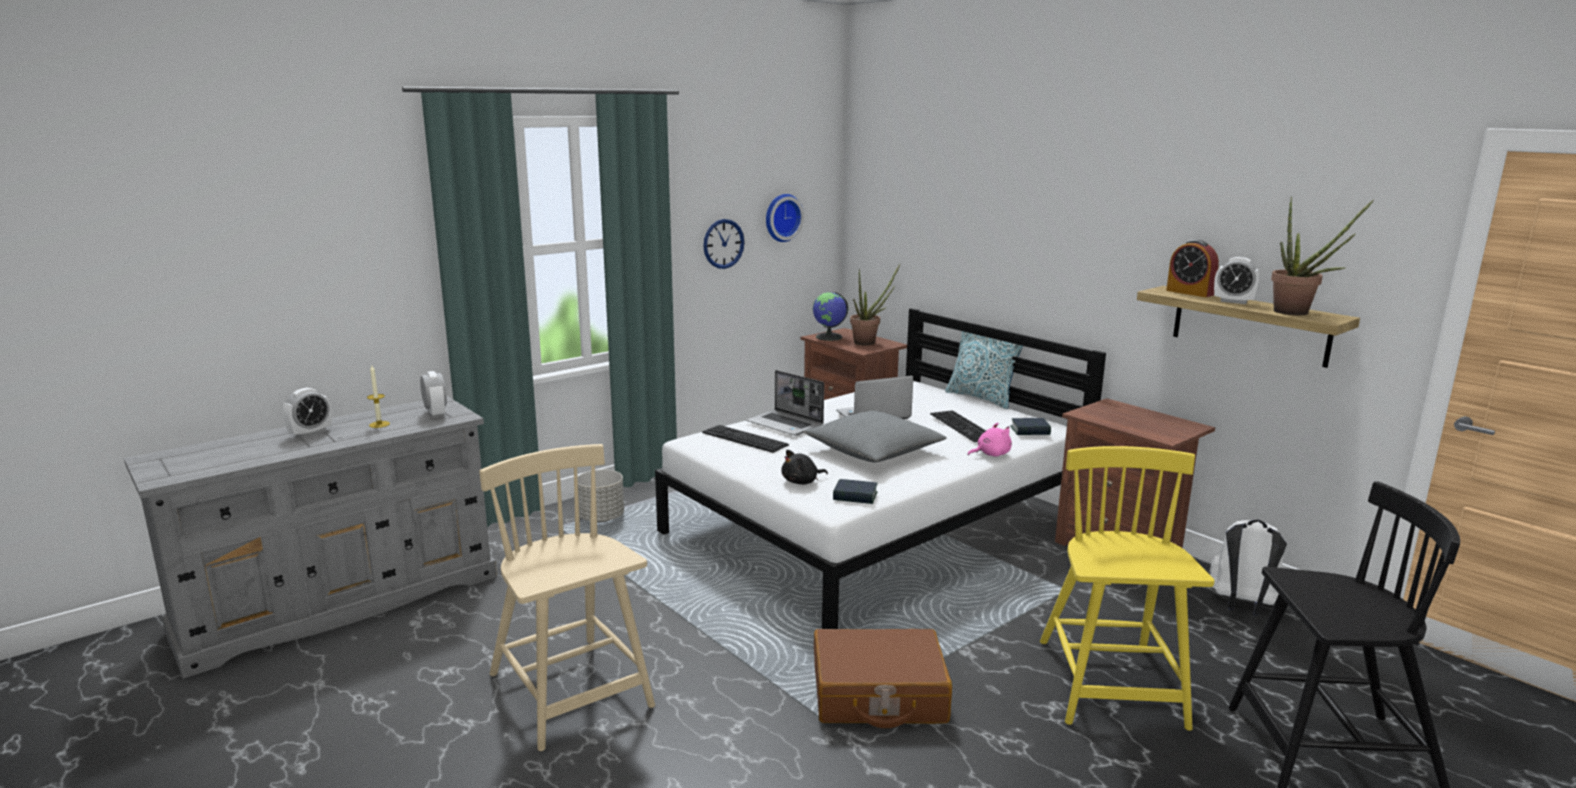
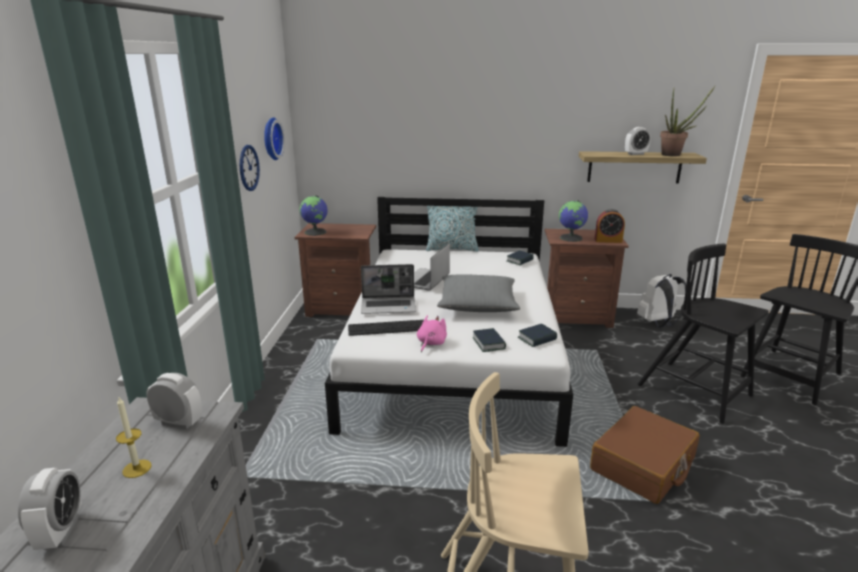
camera: 45 degrees left, 5 degrees up
grey planter [578,469,624,522] -> none
black plush toy [781,450,828,484] -> book [472,328,506,352]
potted plant [850,264,900,345] -> none
keyboard [930,410,986,442] -> none
pink plush toy [968,423,1012,457] -> pink plush toy moved to [417,315,447,352]
yellow chair [1040,446,1215,731] -> black chair [638,243,769,424]
alarm clock [1166,240,1219,297] -> alarm clock moved to [595,209,625,243]
none -> globe [559,200,588,242]

